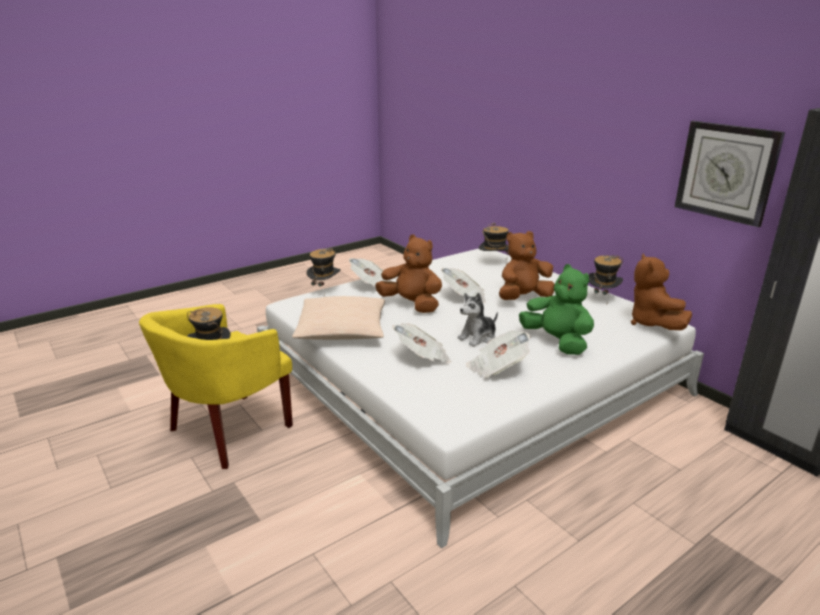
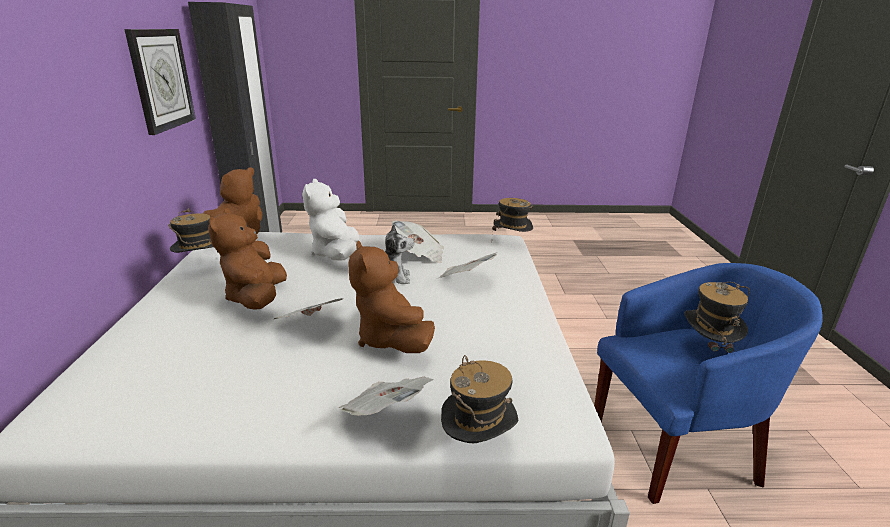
camera: 145 degrees left, 0 degrees up
yellow armchair [139,304,293,469] -> blue armchair [594,263,823,504]
beige pillow [292,296,385,340] -> none
hat [479,222,509,255] -> hat moved to [492,198,533,232]
brown plush toy [499,231,554,300] -> brown plush toy turned 75 degrees clockwise [208,208,287,310]
green plush toy [519,264,594,355] -> white plush toy [302,179,359,261]

